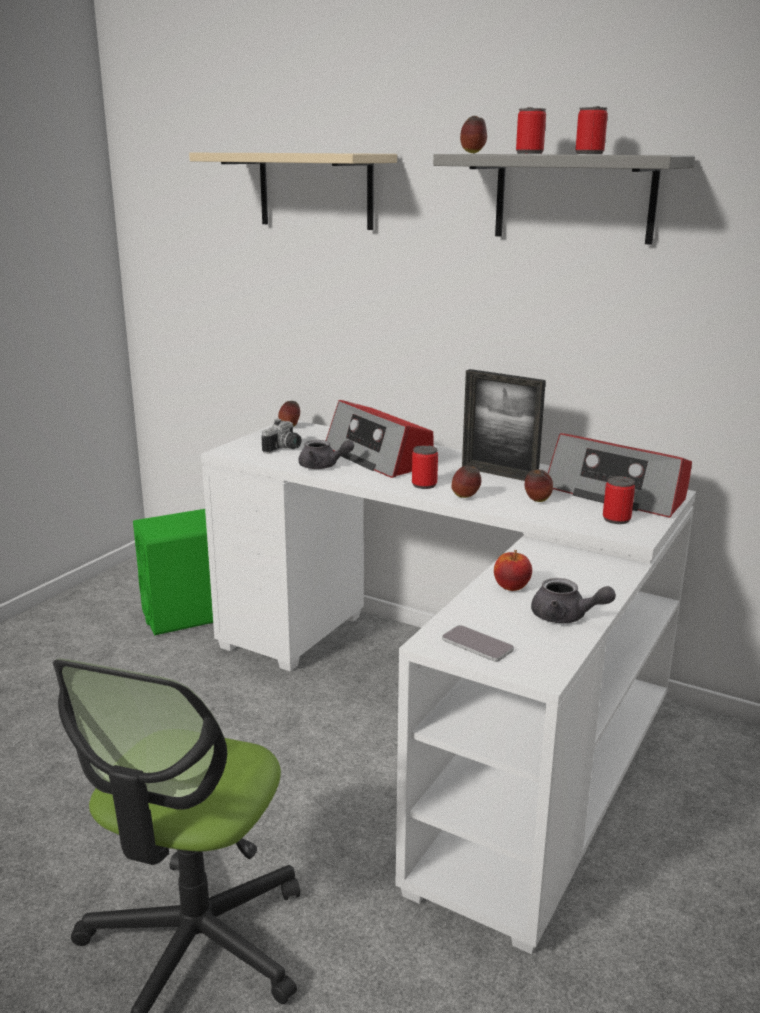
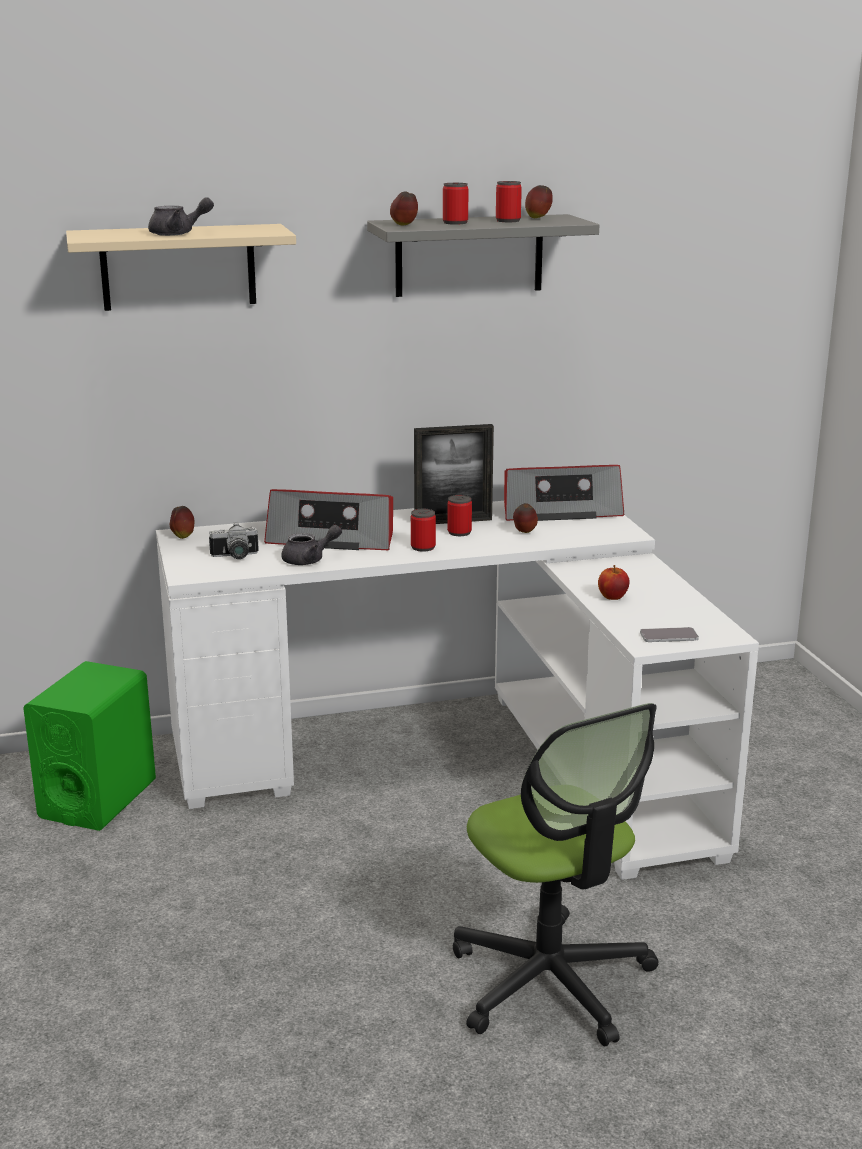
camera: 45 degrees left, 0 degrees up
camera [261,419,302,454] -> camera turned 90 degrees clockwise [209,522,259,559]
apple [452,466,481,498] -> apple moved to [525,185,553,218]
grey teapot [531,578,616,623] -> grey teapot moved to [148,197,214,236]
can [603,476,635,524] -> can moved to [447,495,472,536]

